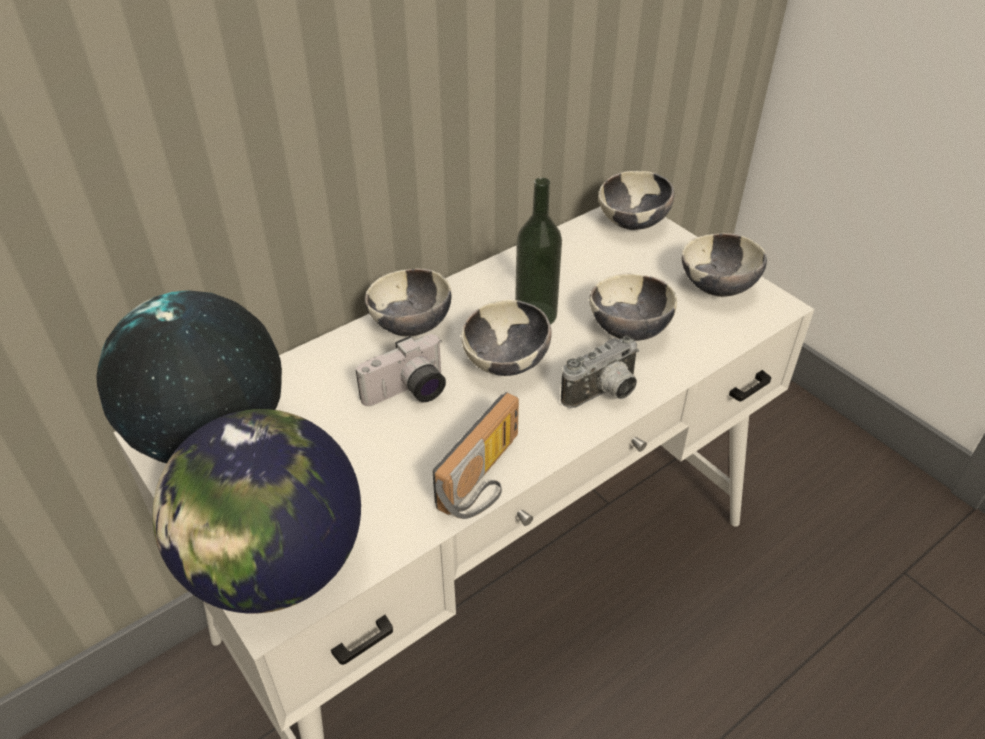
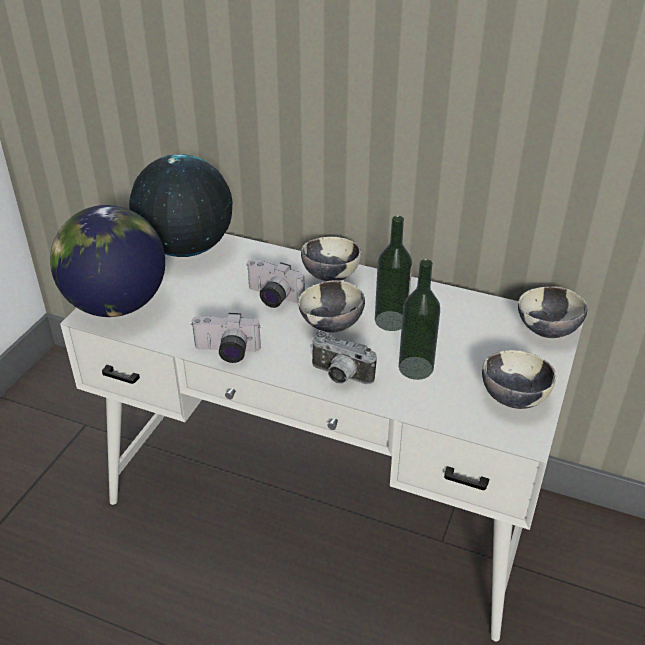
camera: 60 degrees right, 5 degrees down
radio [432,392,519,519] -> camera [191,313,261,363]
bowl [589,274,677,341] -> bottle [399,259,440,380]

